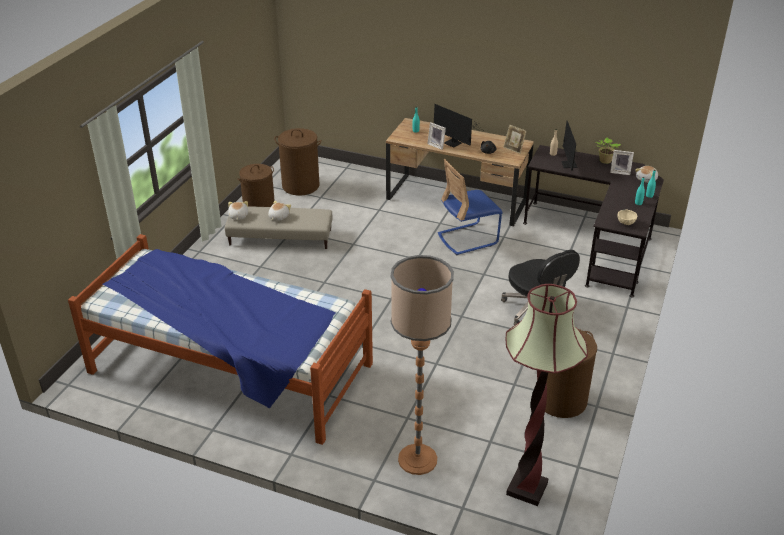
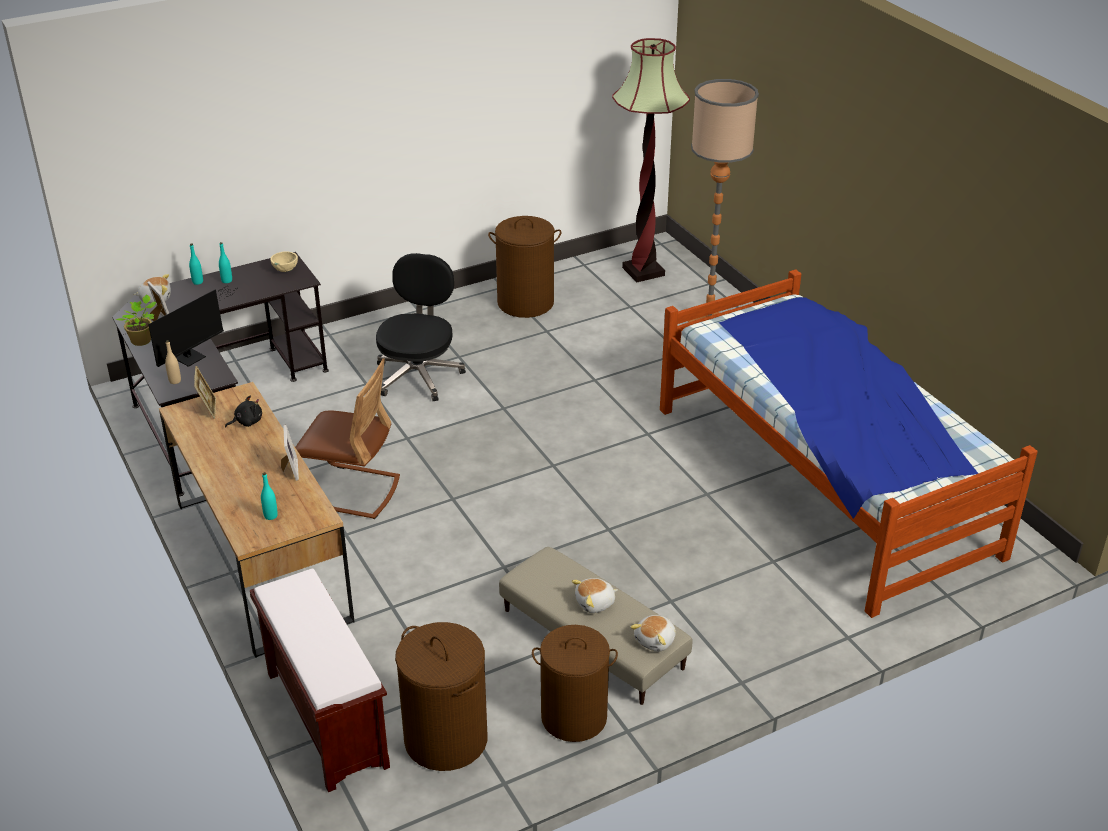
camera: 140 degrees left, 0 degrees up
monitor [434,104,482,148] -> none
blue chair [438,159,503,255] -> brown chair [295,358,400,519]
none -> brown bench [250,569,390,792]

